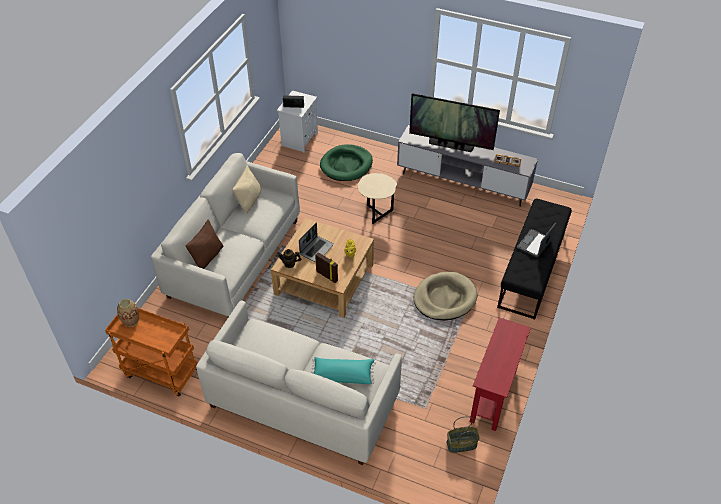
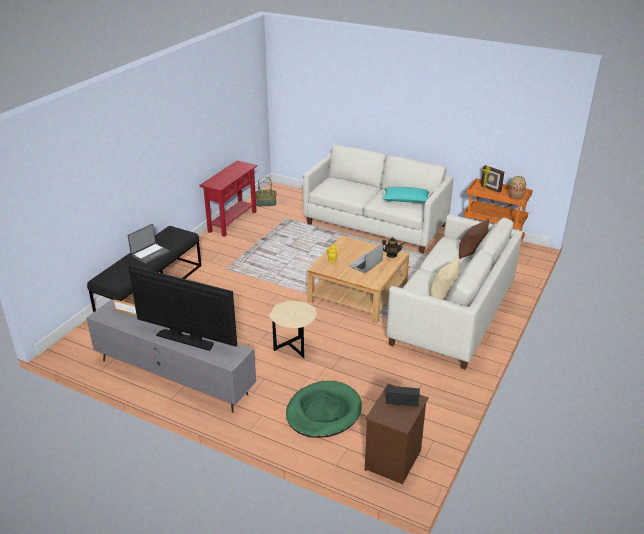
camera: 175 degrees left, 15 degrees down
white nightstand [277,90,318,153] -> brown nightstand [365,384,429,484]
turquoise pillow [311,357,376,384] -> turquoise pillow moved to [381,187,431,203]
picture frame [315,252,338,283] -> picture frame moved to [481,165,504,193]
beige dog bed [414,272,477,320] -> none

